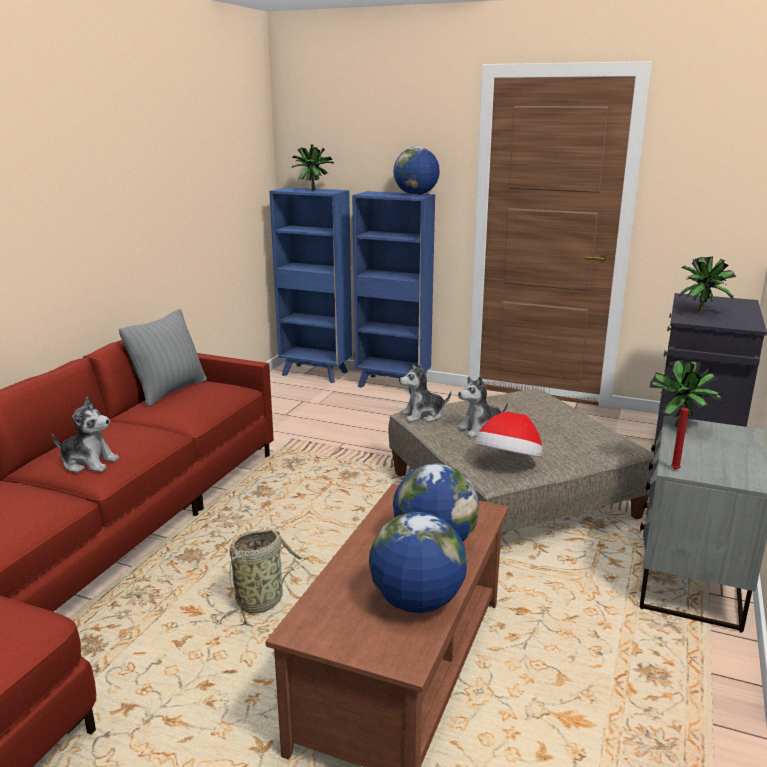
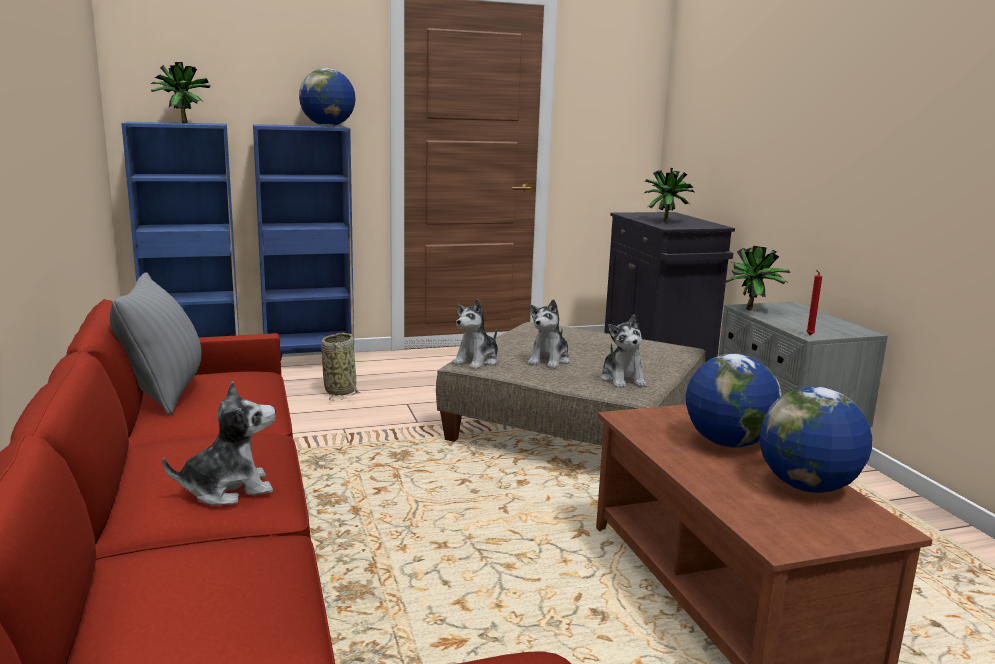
camera: 40 degrees left, 5 degrees down
basket [220,530,309,626] -> basket moved to [321,333,360,401]
hat [475,412,543,458] -> plush toy [601,314,647,388]

